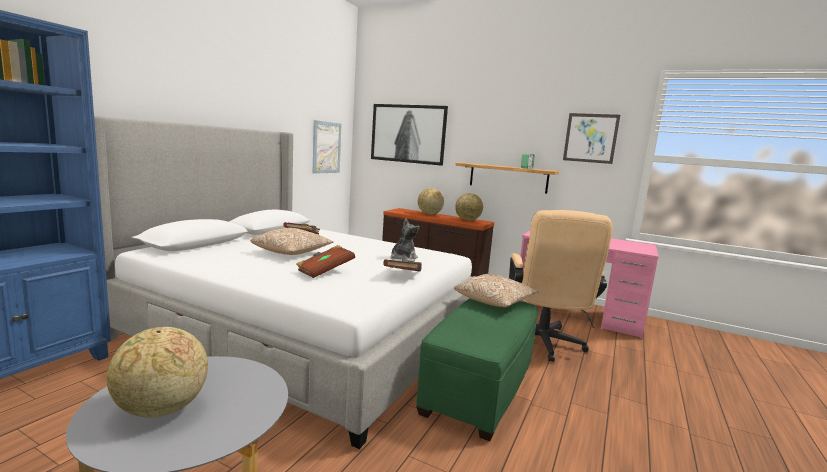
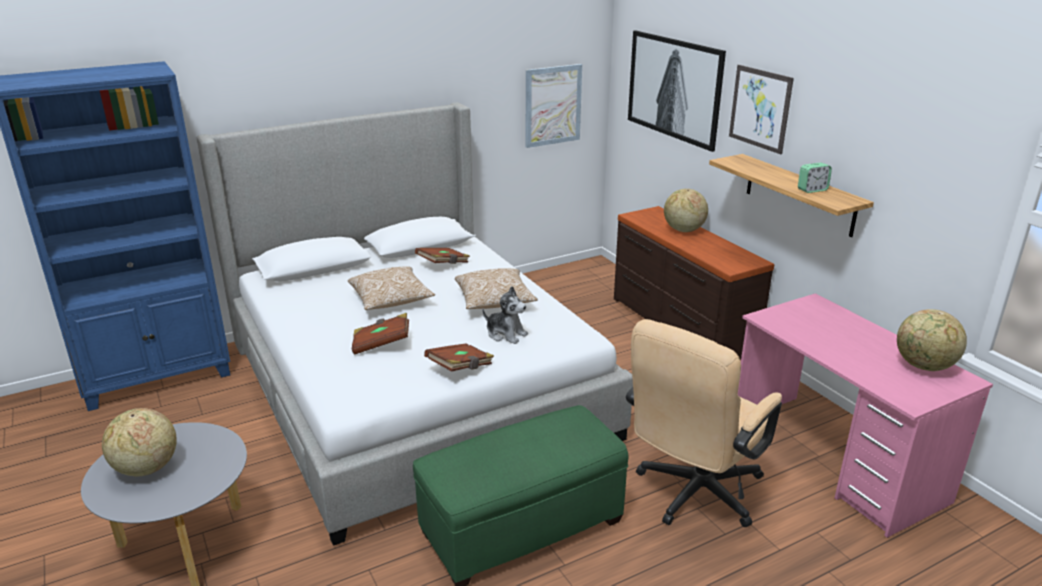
camera: 35 degrees right, 15 degrees up
plush toy [390,218,420,262] -> plush toy turned 60 degrees clockwise [482,286,528,344]
pillow [454,274,538,307] -> pillow moved to [455,268,538,309]
globe [455,193,483,221] -> globe moved to [897,309,967,371]
picture [563,113,620,164] -> picture moved to [729,65,794,154]

